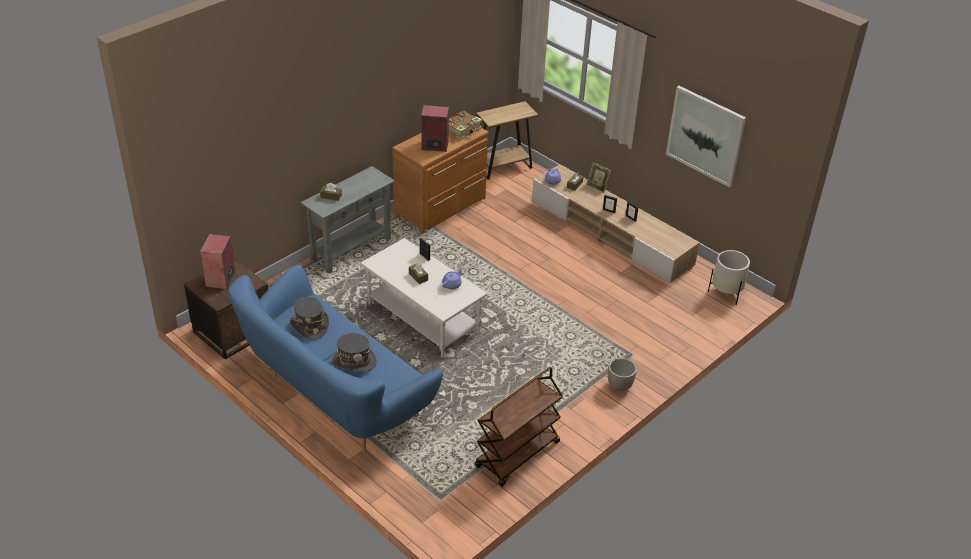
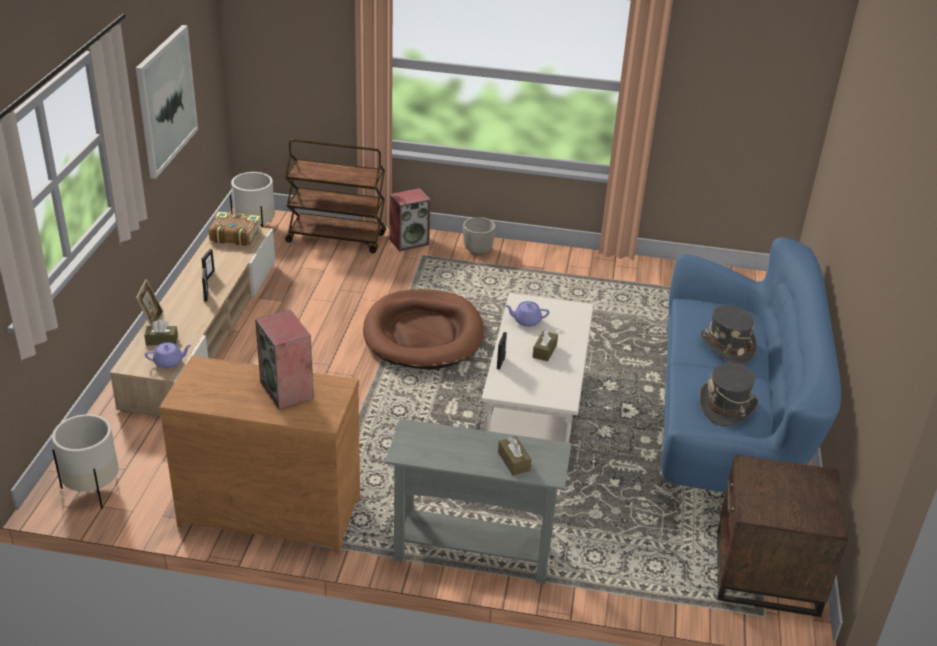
camera: 125 degrees left, 5 degrees down
speaker [200,234,235,289] -> speaker moved to [390,188,431,251]
book [449,111,482,140] -> book moved to [209,211,261,246]
brown cart [475,367,563,487] -> brown cart moved to [285,139,386,253]
brown side table [476,101,538,180] -> white planter [52,414,119,509]
none -> brown dog bed [363,289,484,370]

